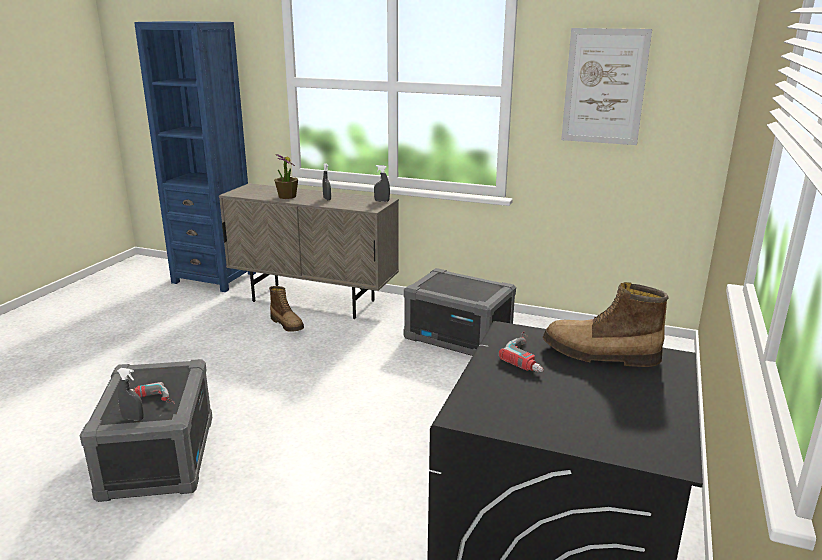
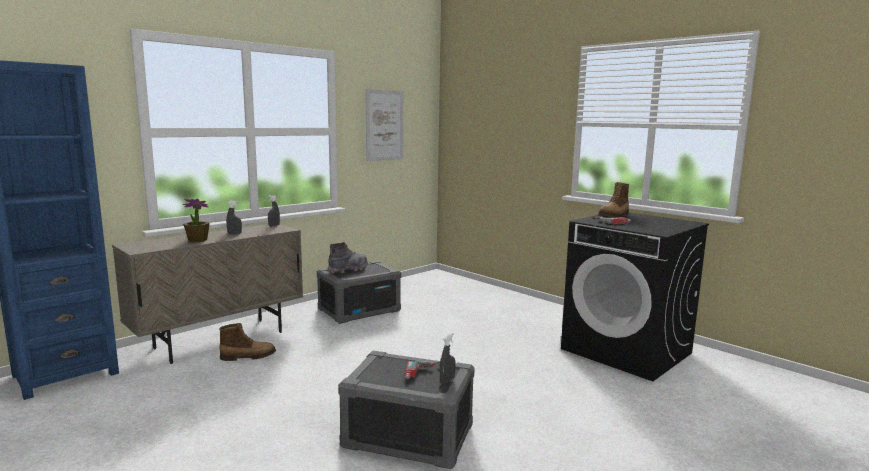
camera: 65 degrees left, 10 degrees down
none -> grey boot [328,242,368,274]

